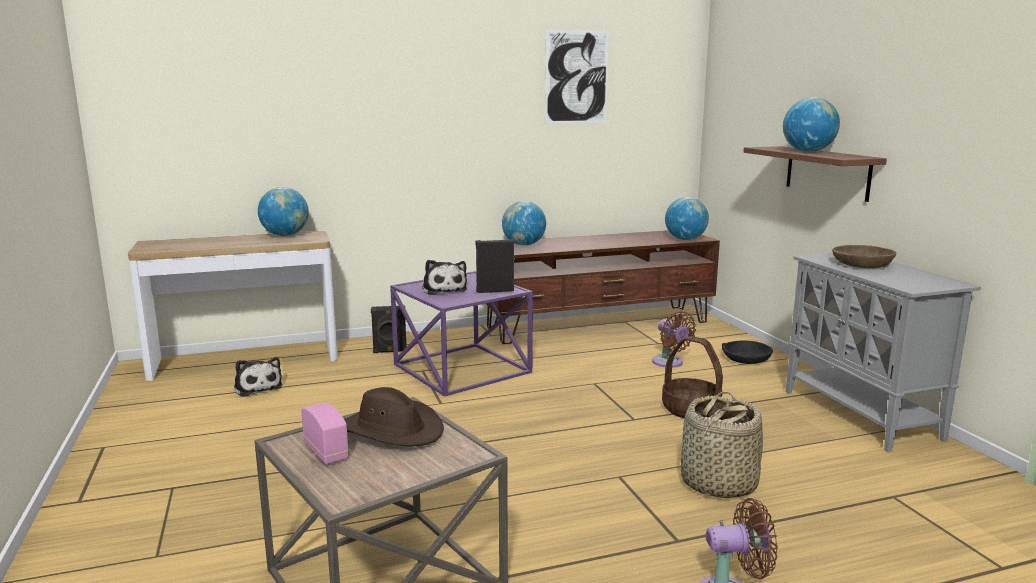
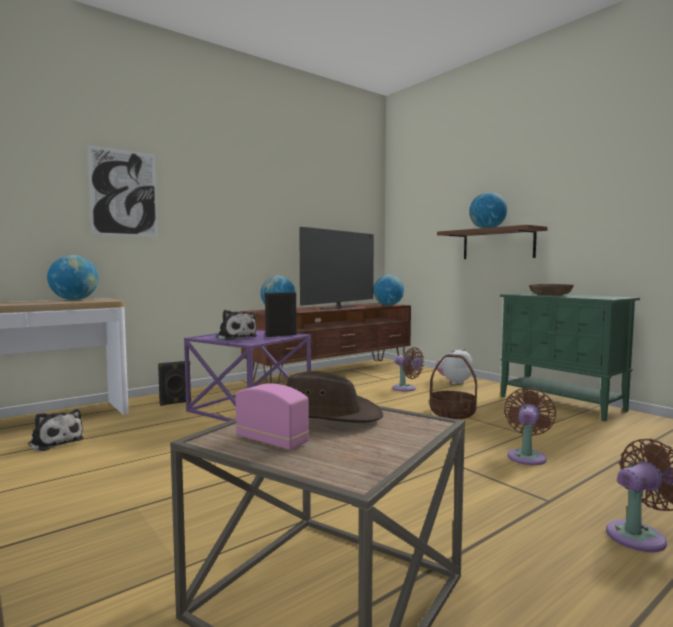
camera: 20 degrees left, 10 degrees down
picture [545,29,609,123] -> picture moved to [88,145,158,237]
basket [681,391,763,498] -> brown fan [504,387,556,465]
black bowl [722,340,773,364] -> plush toy [435,348,473,385]
grey cabinet [786,253,981,452] -> green cabinet [500,293,640,421]
none -> television [299,227,374,310]

